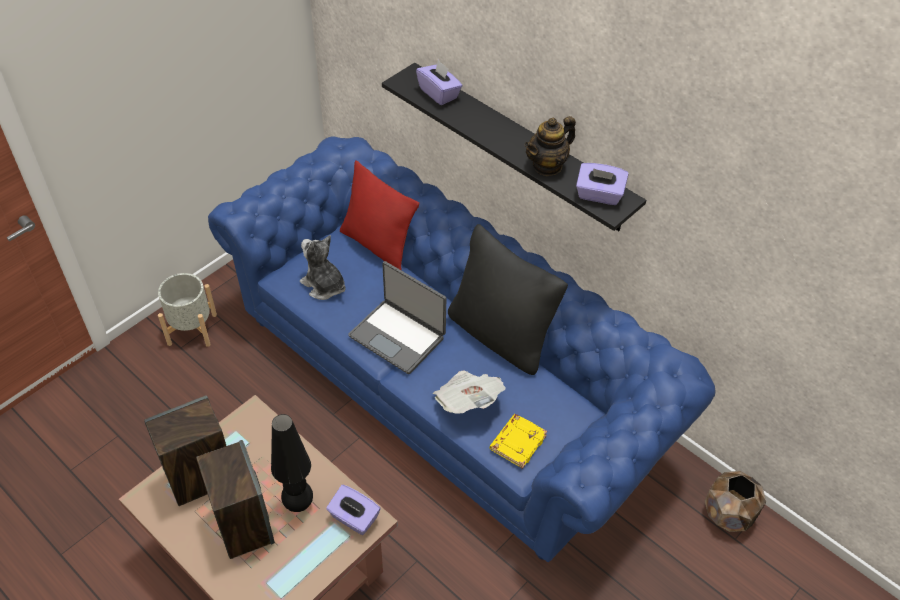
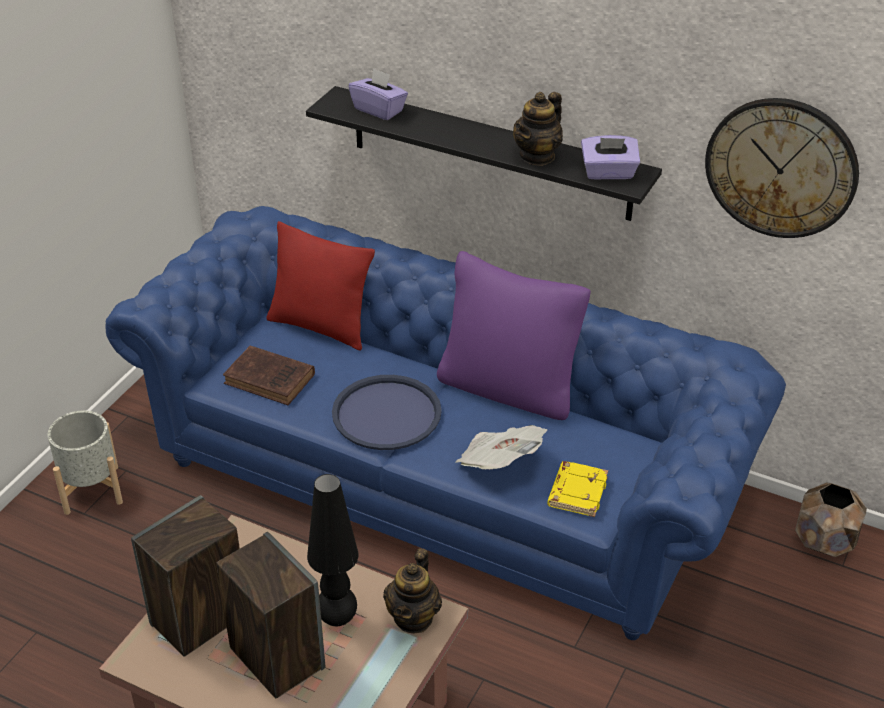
camera: 15 degrees left, 10 degrees down
plush toy [300,235,346,300] -> brown book [223,346,315,405]
purple tissue box [326,485,381,535] -> teapot [383,548,442,634]
laptop [348,261,446,374] -> blue tray [332,375,442,450]
black pillow [448,224,568,375] -> purple pillow [437,251,591,420]
none -> wall clock [705,98,859,238]

